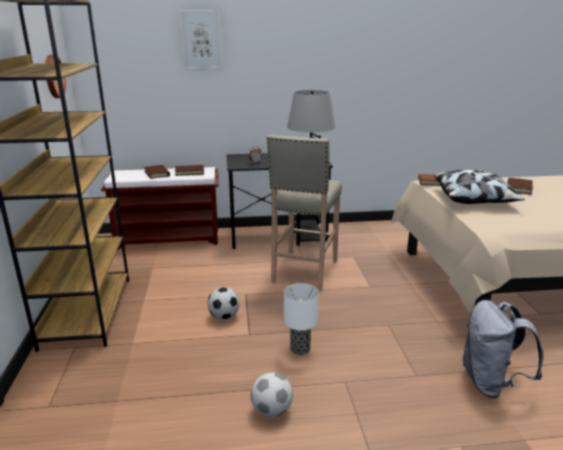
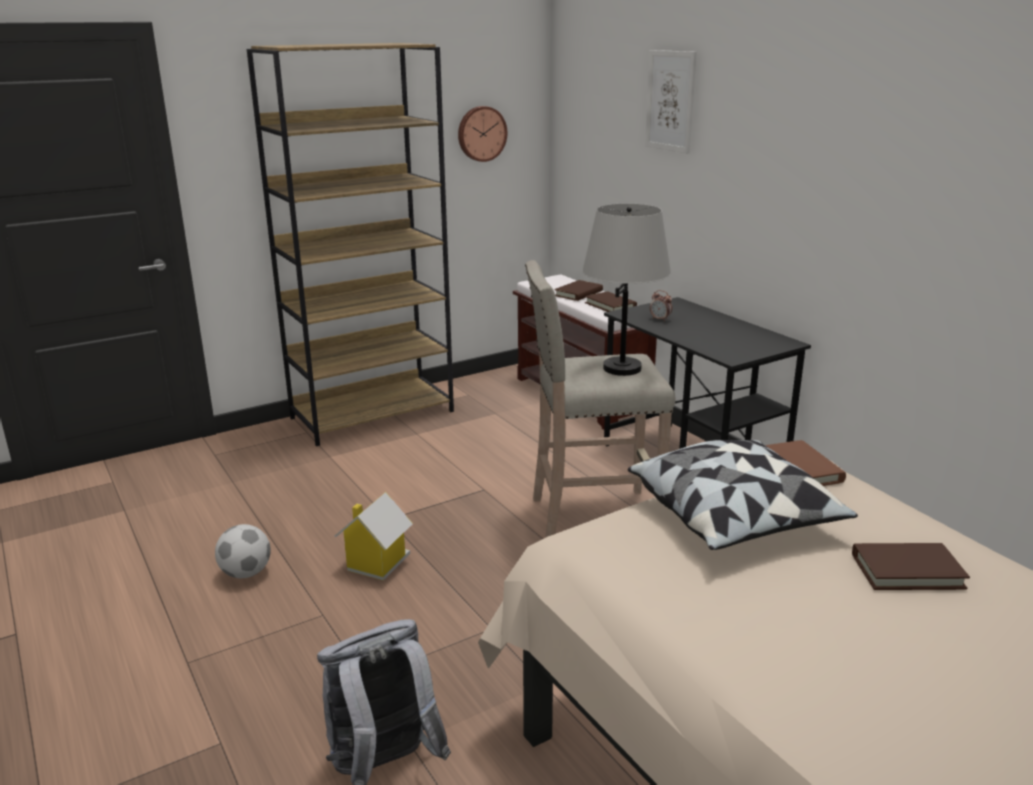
camera: 65 degrees right, 0 degrees up
football [207,287,240,319] -> none
table lamp [284,283,319,355] -> toy house [334,492,413,581]

